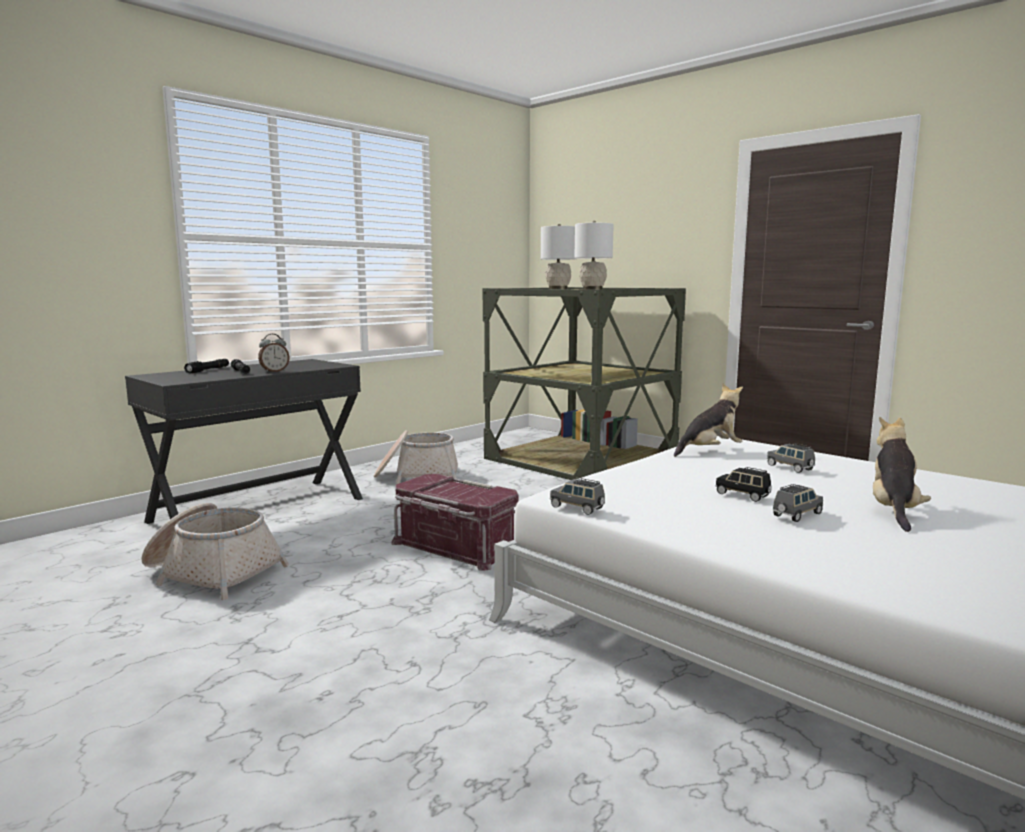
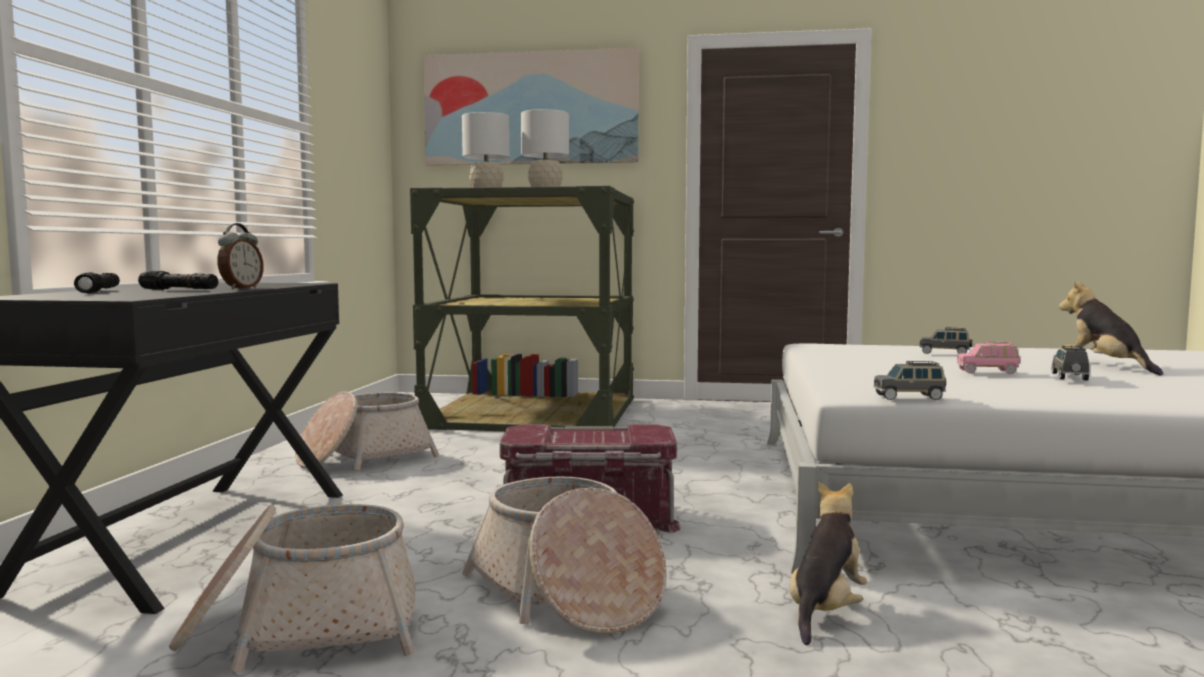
camera: 35 degrees left, 5 degrees down
plush toy [674,384,743,457] -> plush toy moved to [789,481,867,645]
black toy car [716,467,772,502] -> pink toy car [957,342,1020,374]
none -> picture [423,48,639,166]
none -> basket [462,477,667,634]

